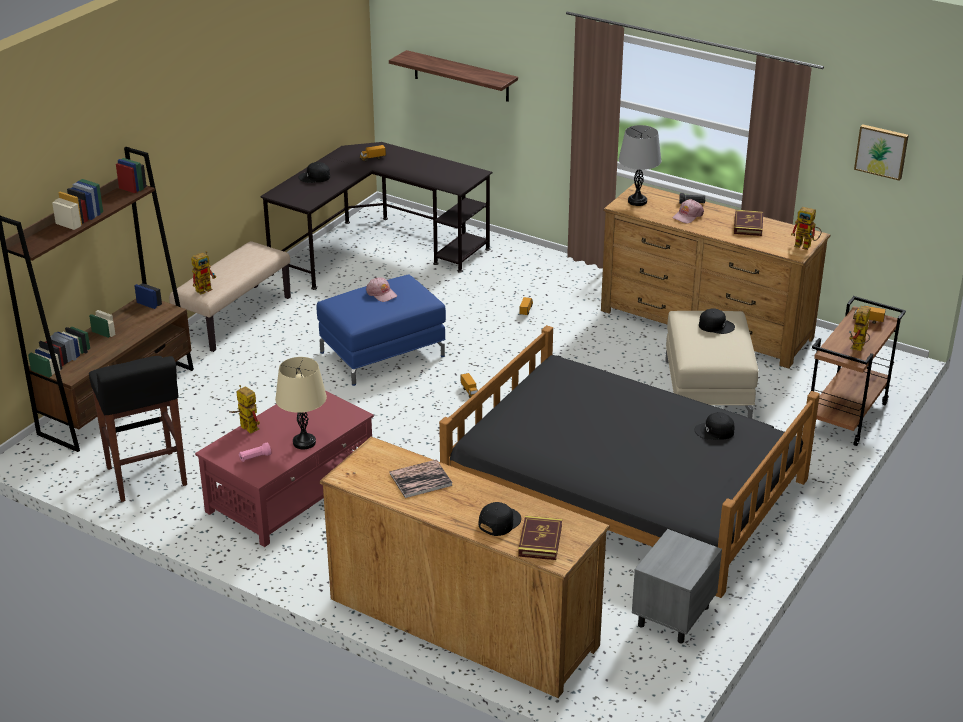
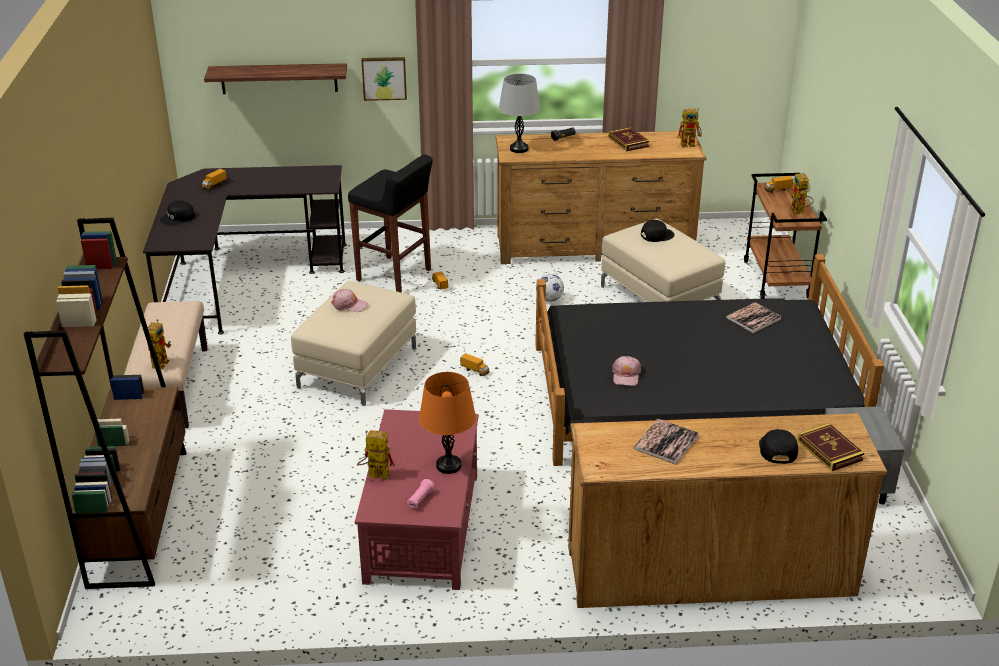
camera: 35 degrees left, 0 degrees up
black stool [89,356,187,502] -> black stool moved to [348,154,433,293]
beige table lamp [275,357,327,449] -> orange table lamp [419,372,476,474]
blue ottoman [317,274,446,386] -> beige ottoman [291,281,416,406]
pink cap [673,199,704,223] -> pink cap moved to [612,356,641,386]
black cap [695,412,735,440] -> book [726,302,782,333]
picture [854,124,909,181] -> picture moved to [361,57,407,101]
none -> football [536,274,564,302]

